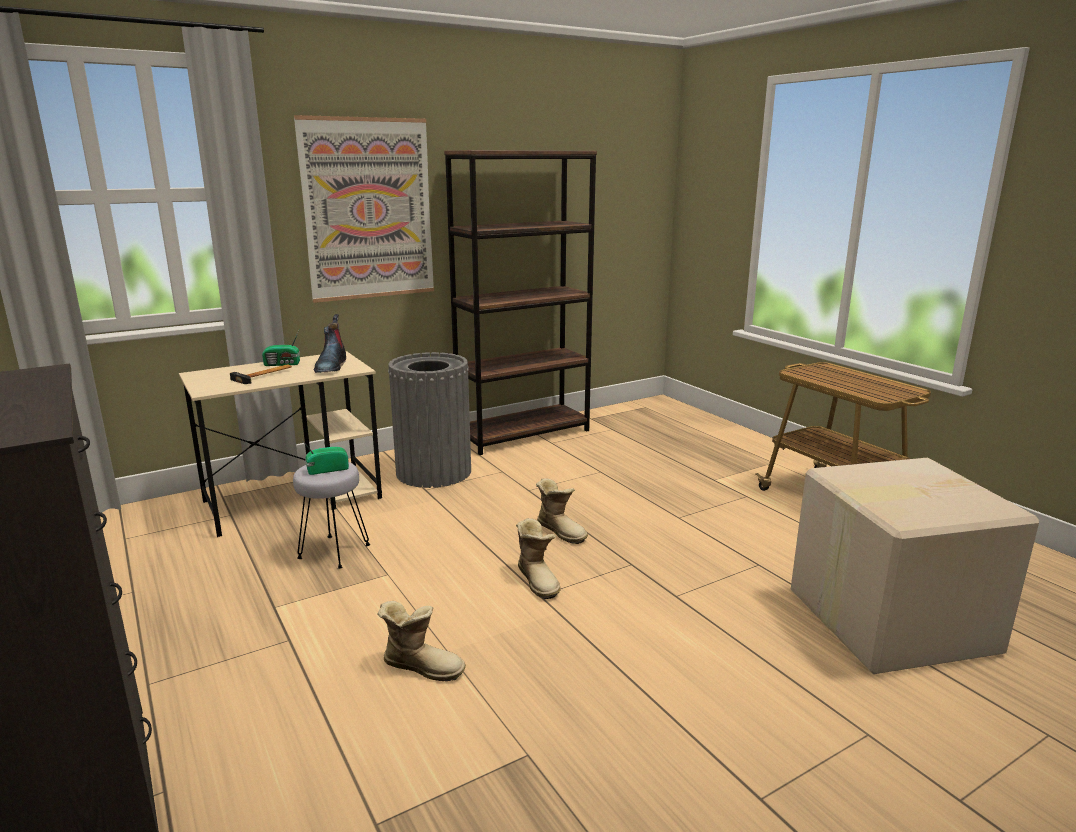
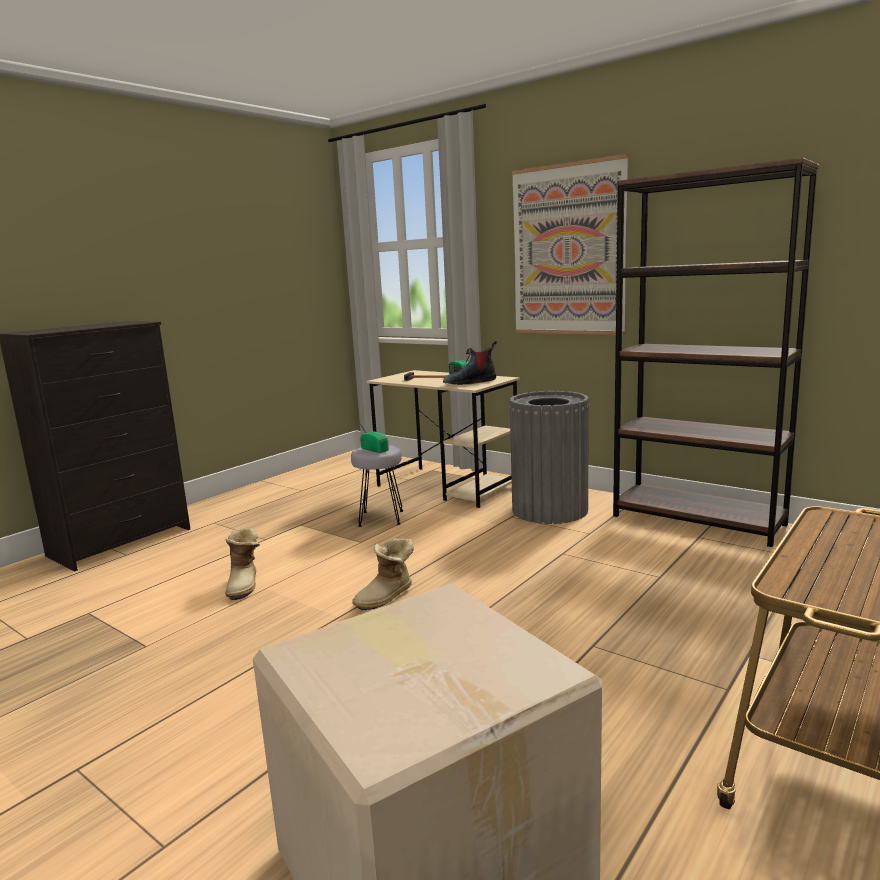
camera: 70 degrees right, 5 degrees down
boot [536,478,588,544] -> none

